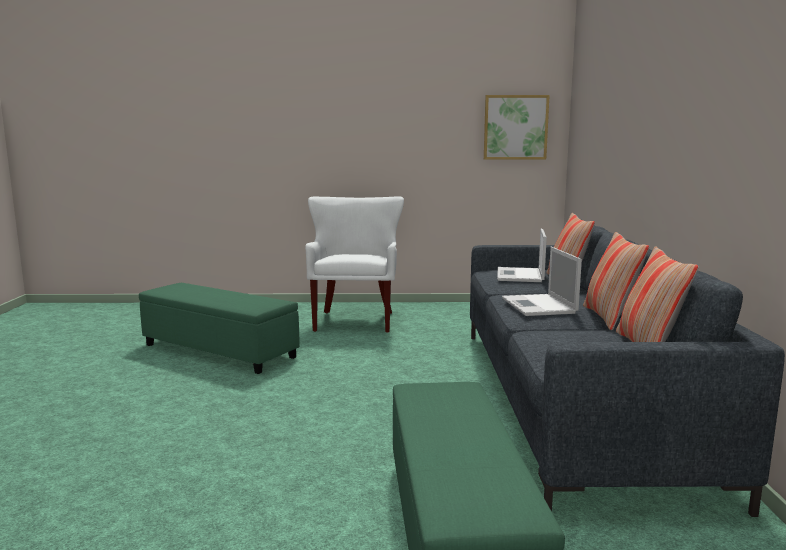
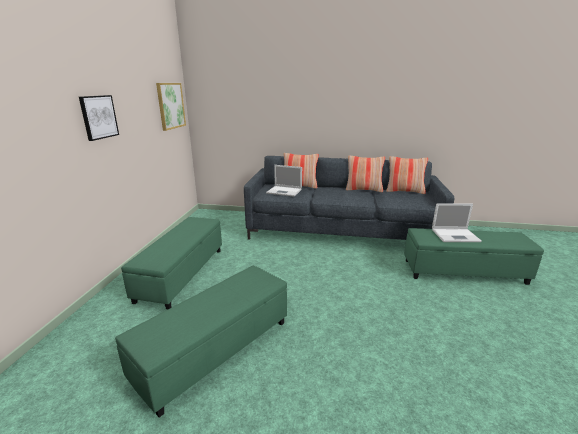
camera: 80 degrees left, 10 degrees up
white armchair [305,196,404,333] -> green ottoman [121,217,222,309]
laptop [502,247,582,316] -> laptop moved to [432,203,482,242]
none -> picture [79,95,119,141]

